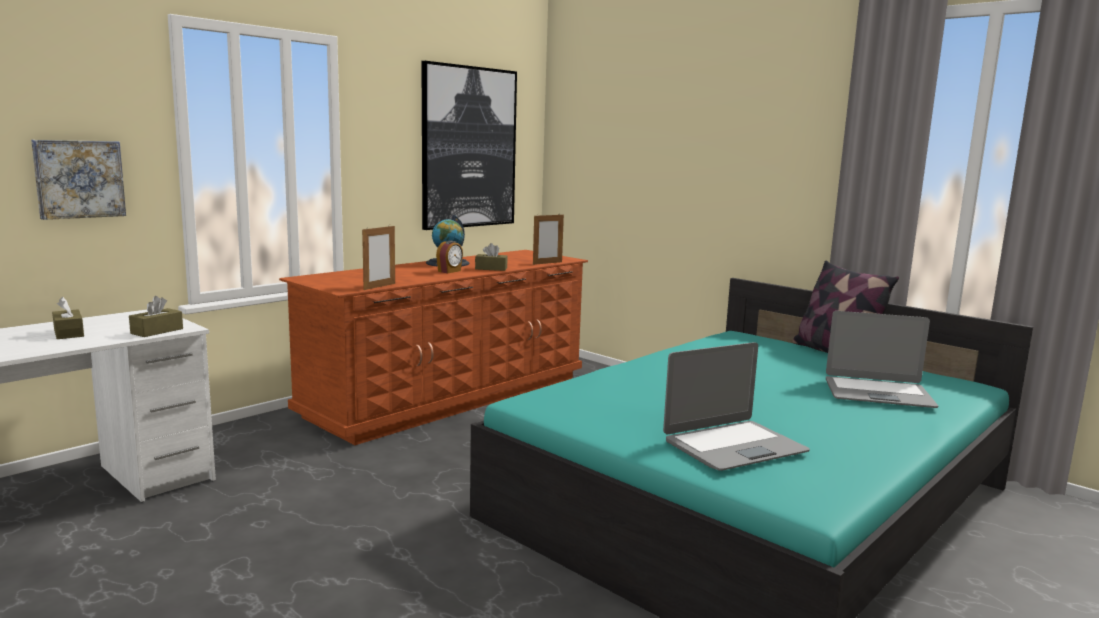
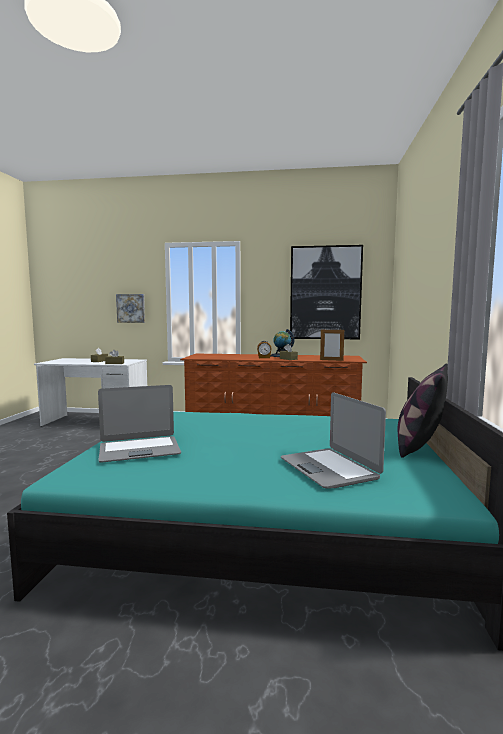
camera: 55 degrees right, 5 degrees down
picture frame [362,224,395,290] -> none
laptop [663,342,810,471] -> laptop turned 45 degrees counterclockwise [98,385,181,463]

